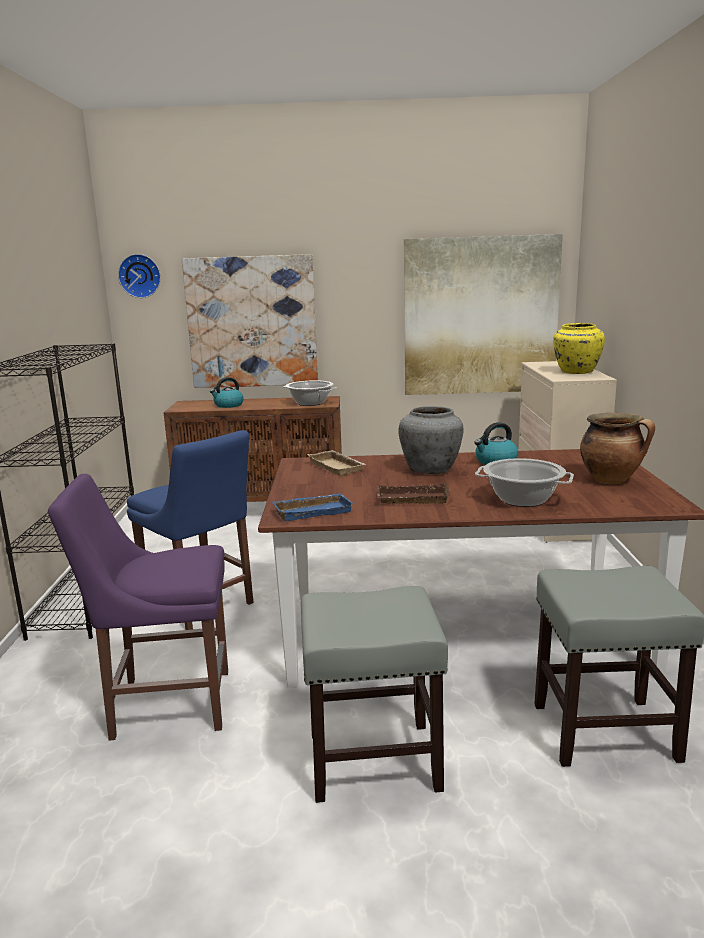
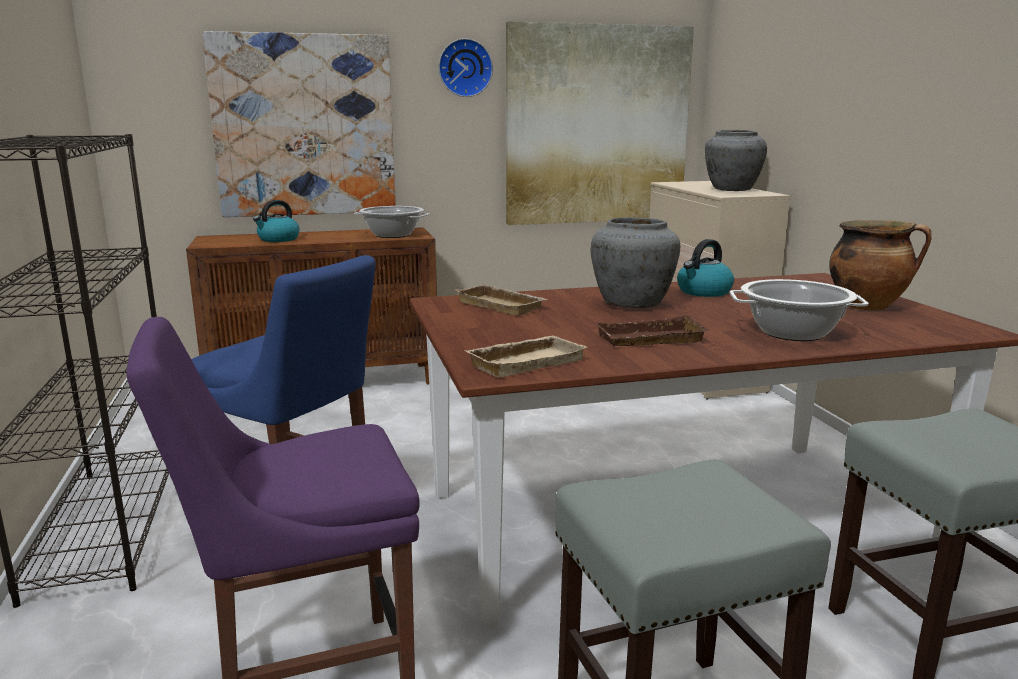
camera: 15 degrees left, 0 degrees up
wall clock [118,254,161,298] -> wall clock moved to [438,38,493,97]
blue tray [272,493,354,521] -> beige tray [464,336,587,378]
yellow vase [553,323,605,374] -> grey vase [705,130,767,191]

